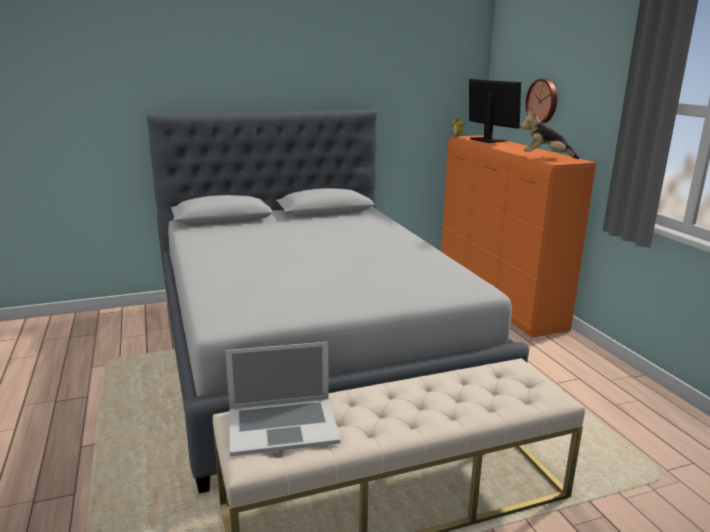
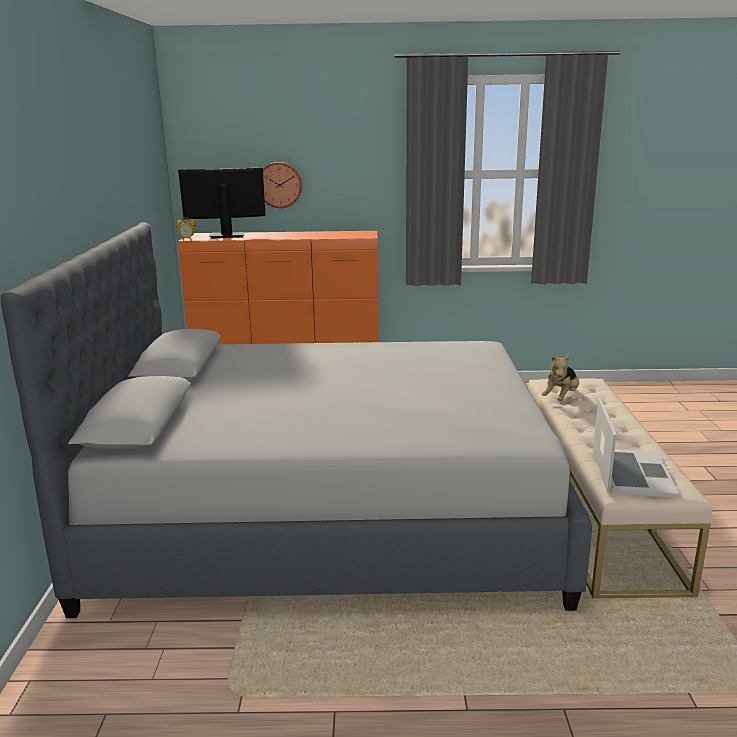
camera: 70 degrees left, 0 degrees up
plush toy [520,111,579,159] -> plush toy moved to [541,355,579,401]

